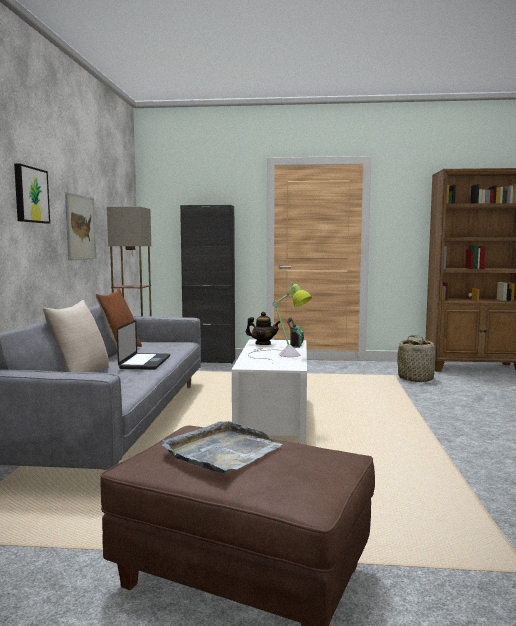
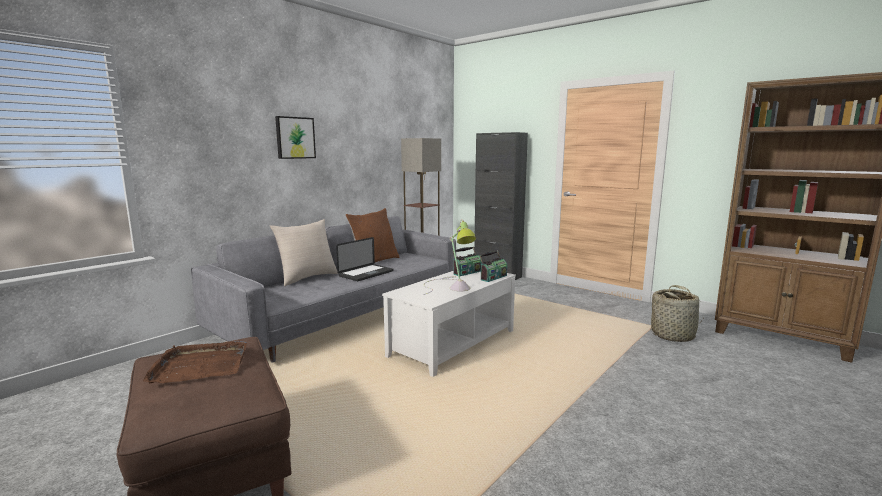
camera: 35 degrees right, 5 degrees up
picture [65,192,96,261] -> none
grey tray [162,421,283,473] -> brown tray [143,341,247,384]
teapot [246,312,280,345] -> radio [453,247,482,276]

